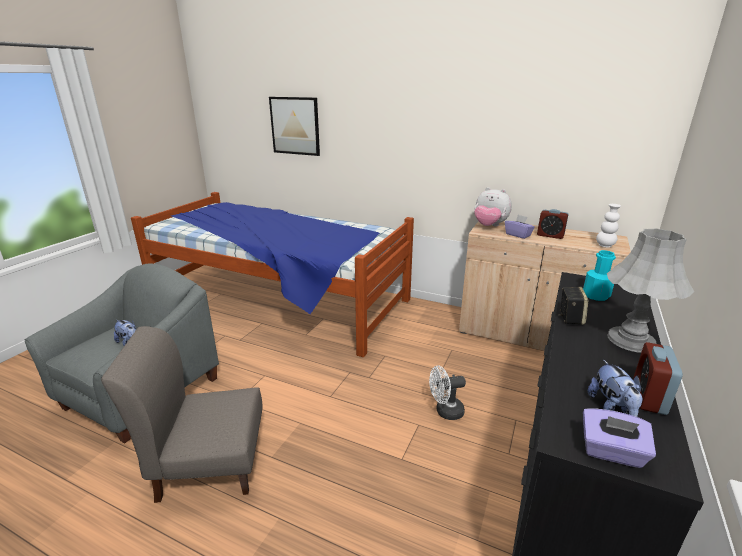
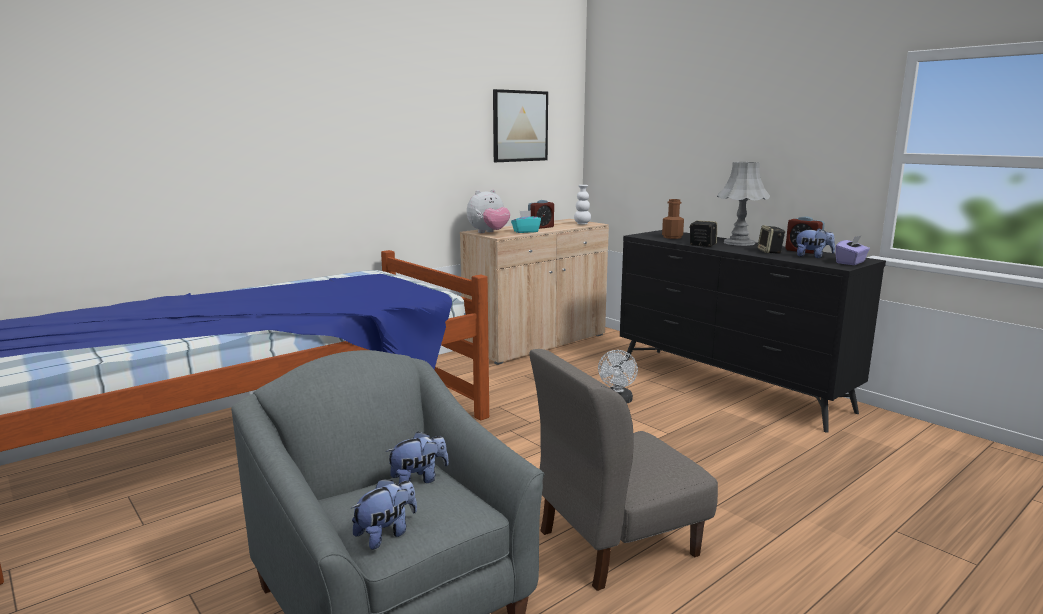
camera: 65 degrees left, 10 degrees down
grey chair [101,326,262,503] -> grey chair turned 45 degrees clockwise [529,349,718,591]
picture [269,97,320,156] -> picture moved to [493,89,548,162]
purple tissue box [505,215,535,239] -> turquoise tissue box [511,210,541,233]
turquoise bottle [583,250,616,301] -> brown bottle [662,199,684,239]
none -> plush toy [351,479,417,549]
none -> speaker [757,225,785,254]

